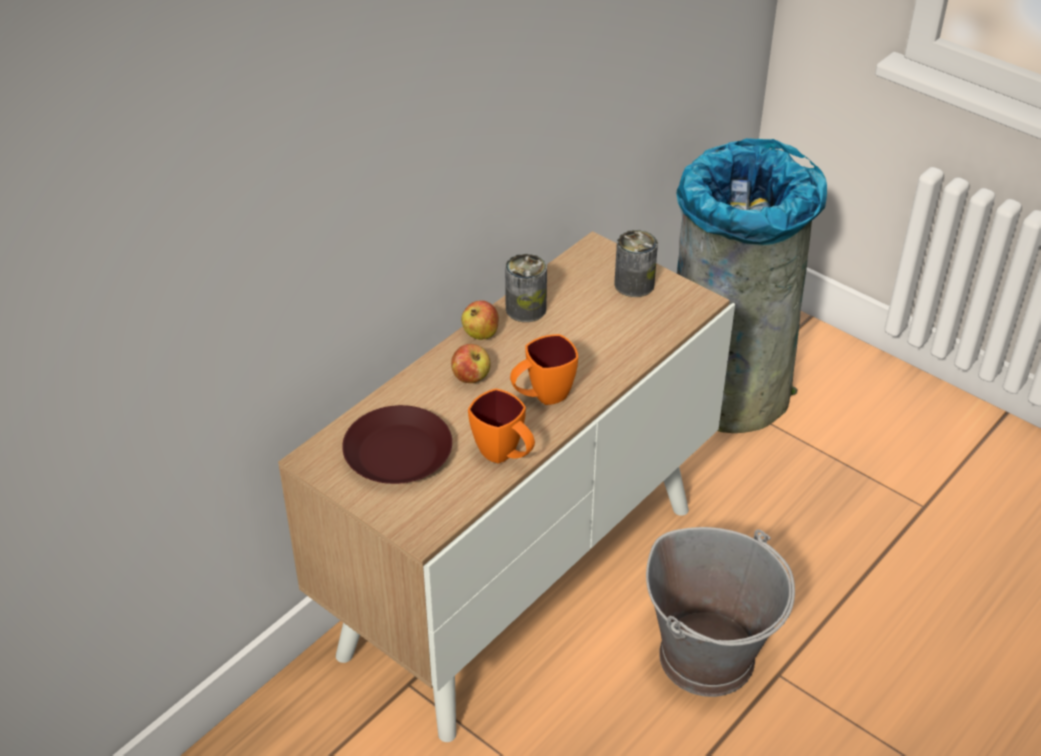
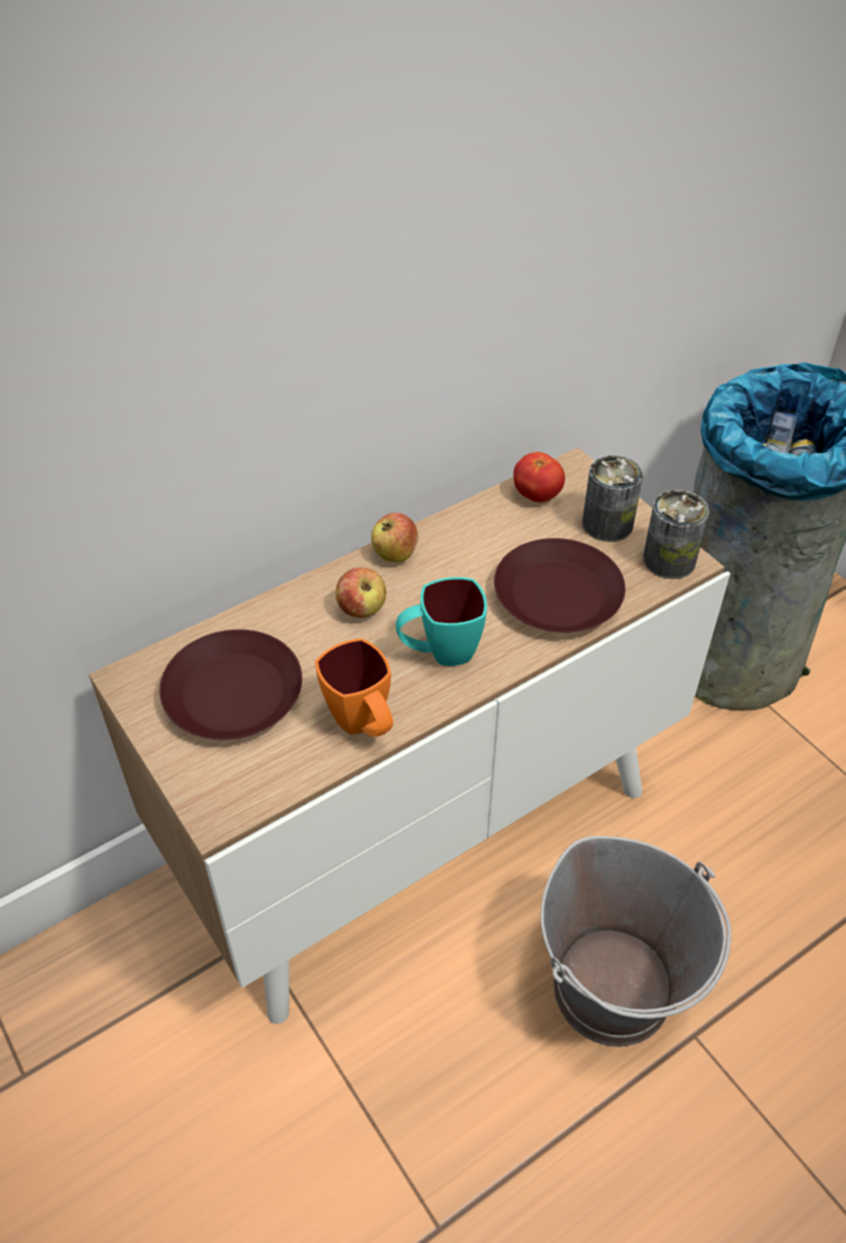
camera: 15 degrees right, 5 degrees up
can [505,253,547,322] -> can moved to [643,490,709,579]
orange mug [510,334,578,405] -> turquoise mug [396,577,487,666]
none -> brown plate [494,538,625,632]
none -> tomato [513,452,565,502]

